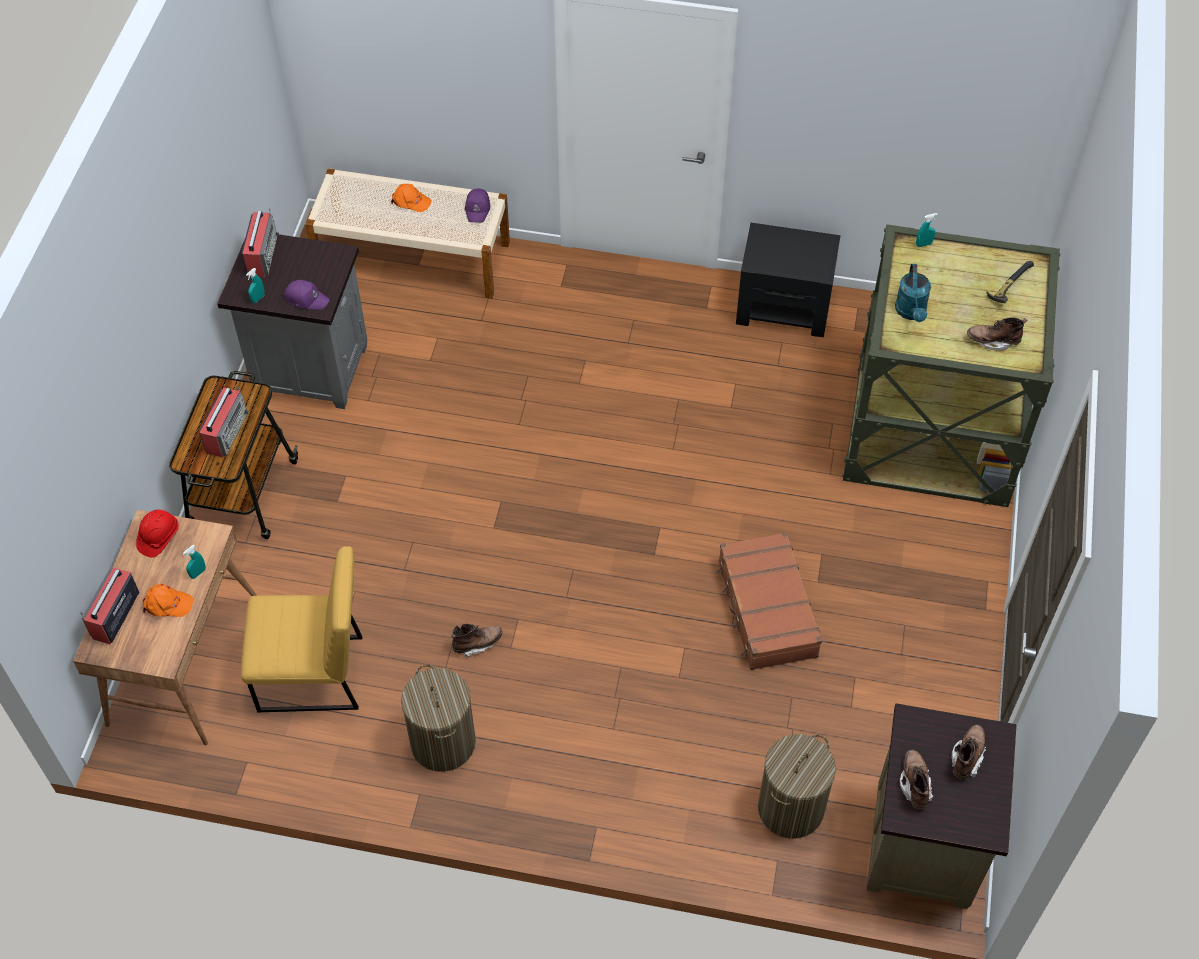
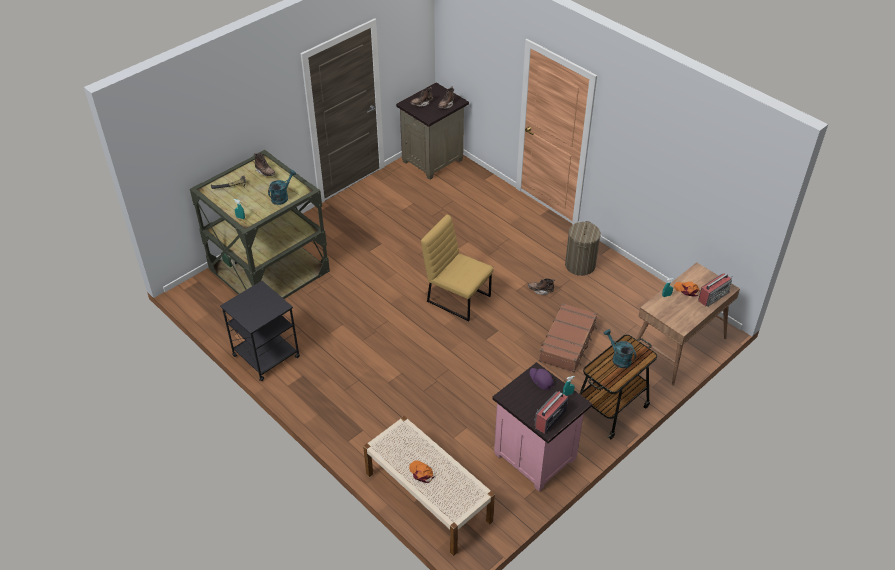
camera: 145 degrees left, 10 degrees down
red hard hat [136,510,179,558] -> none
radio [199,387,249,458] -> turquoise watering can [604,329,636,368]
grey cabinet [217,235,367,409] -> pink cabinet [492,362,592,491]
yellow chair [241,546,363,712] -> yellow chair moved to [421,215,494,321]
purple cap [465,189,490,223] -> none
brown suitcase [716,532,822,670] -> brown suitcase moved to [539,303,597,373]
black nightstand [736,223,840,337] -> black cart [220,281,300,381]
laundry basket [758,734,836,839] -> none

